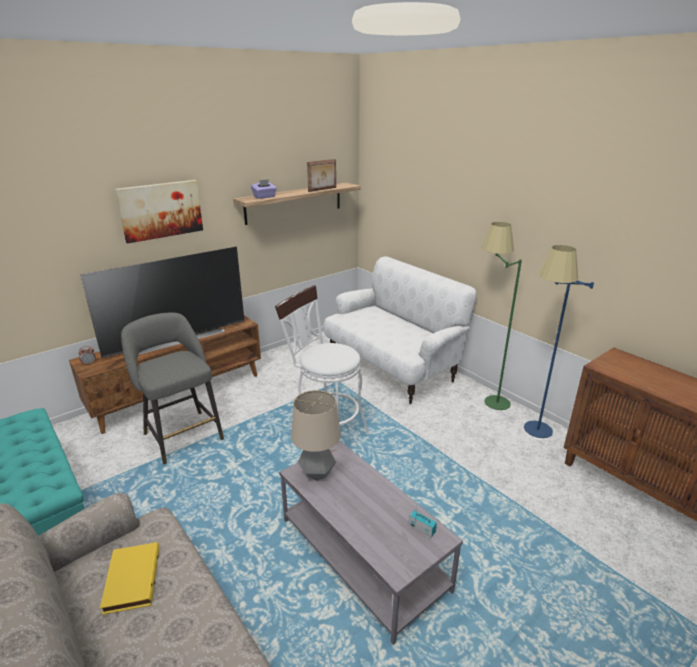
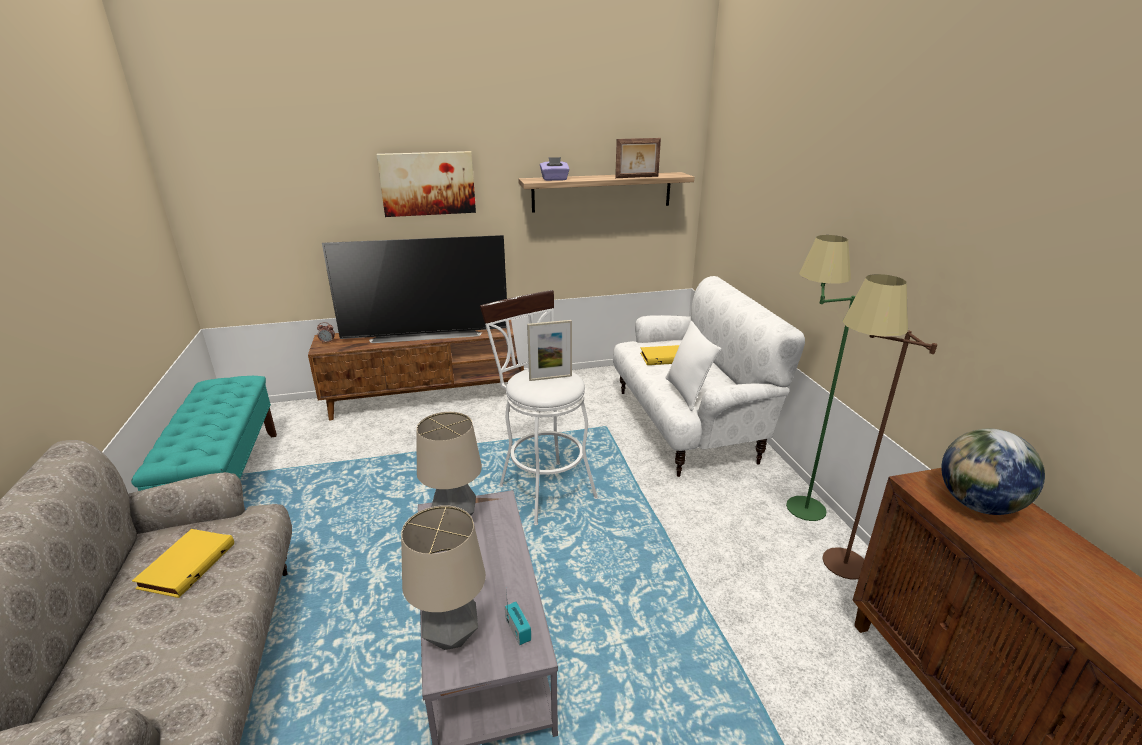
camera: 25 degrees right, 0 degrees up
grey stool [121,313,224,464] -> none
blue floor lamp [524,245,594,438] -> brown floor lamp [822,274,937,580]
none -> table lamp [401,505,486,650]
none -> picture frame [527,320,572,381]
none -> yellow book [640,345,679,365]
none -> white pillow [666,321,721,411]
none -> globe [941,429,1045,515]

